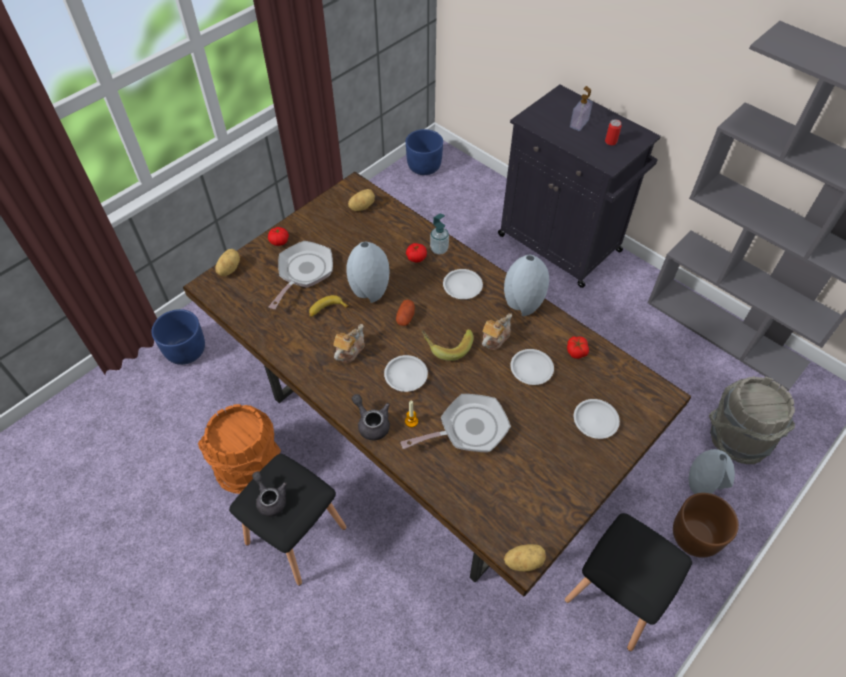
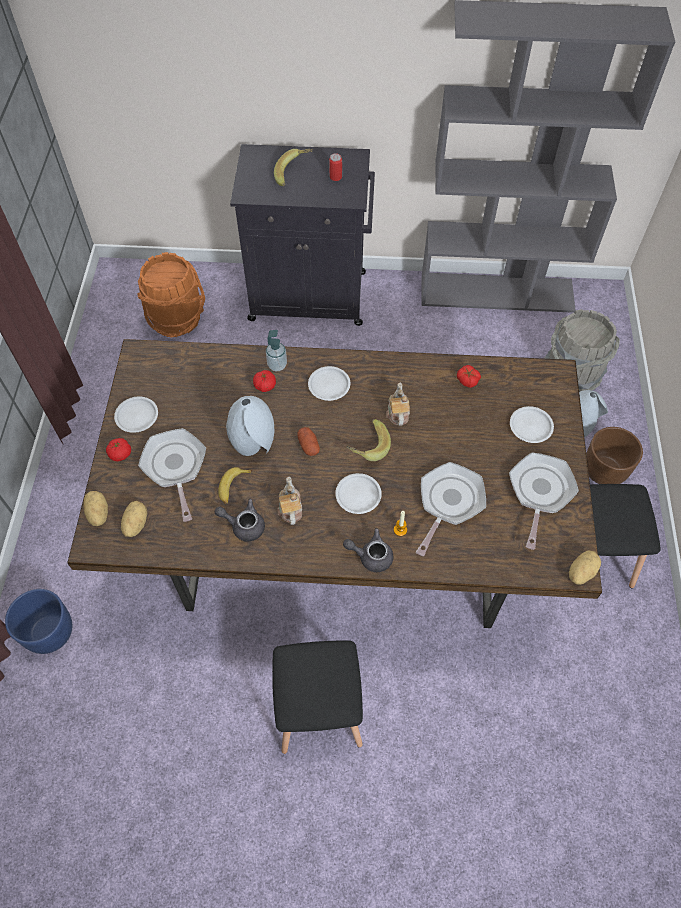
camera: 40 degrees left, 5 degrees up
orange bucket [198,404,281,494] -> orange bucket moved to [137,252,205,337]
grey teapot [252,471,287,517] -> grey teapot moved to [215,499,265,542]
potato [348,189,375,211] -> potato moved to [121,501,147,537]
blue planter [406,129,443,175] -> none
grey vase [504,255,549,316] -> none
white plate [510,349,554,385] -> white plate moved to [114,396,158,433]
soap dispenser [570,86,593,131] -> banana [274,149,313,186]
none -> frying pan [509,452,579,550]

